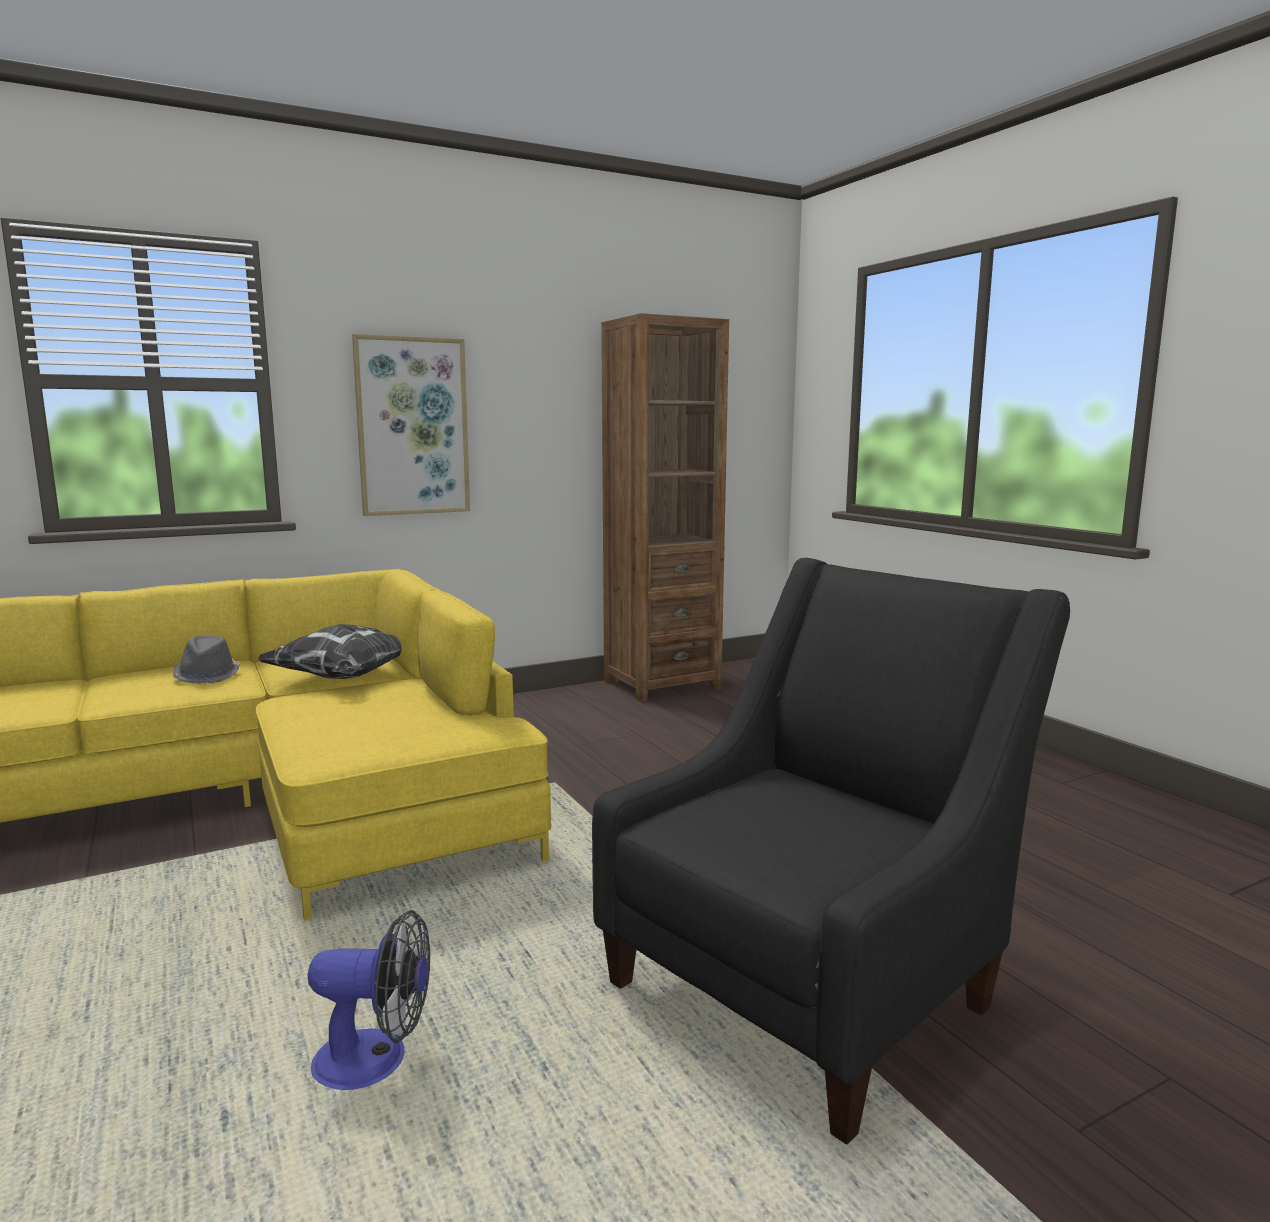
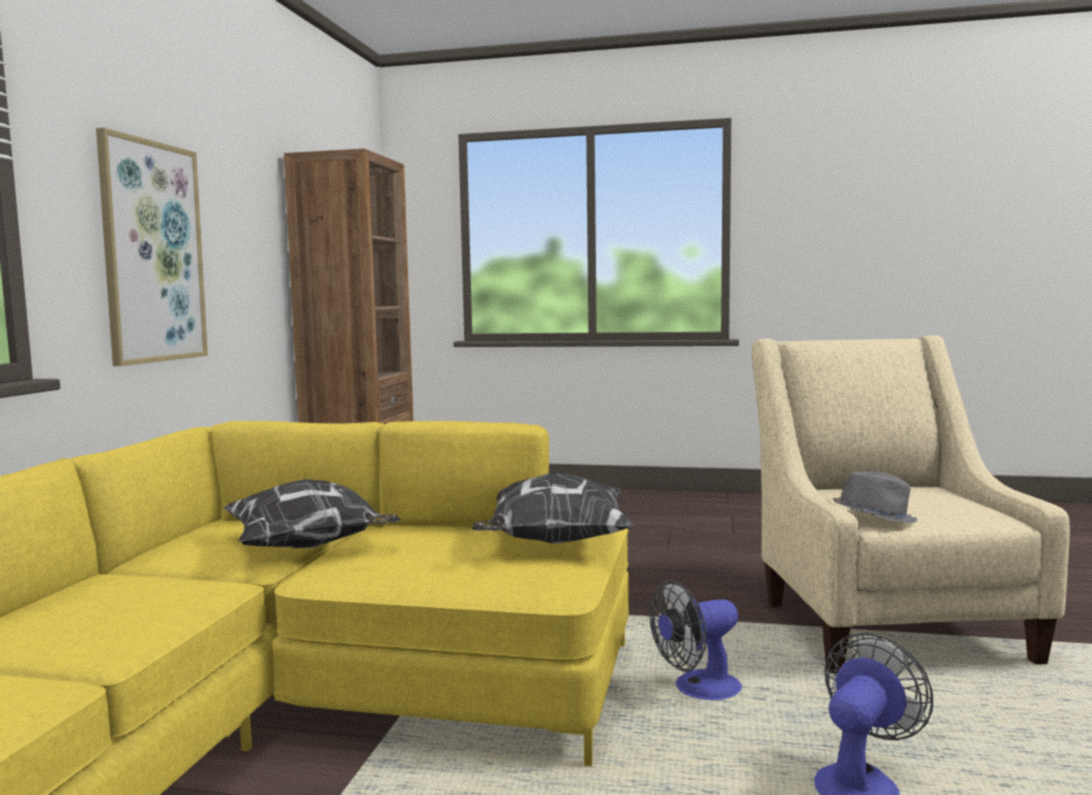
camera: 50 degrees left, 5 degrees down
grey hat [173,635,240,684] -> grey hat moved to [833,471,918,524]
black armchair [592,558,1070,1144] -> beige armchair [752,335,1070,673]
none -> pillow [471,473,634,544]
none -> fan [650,580,742,700]

